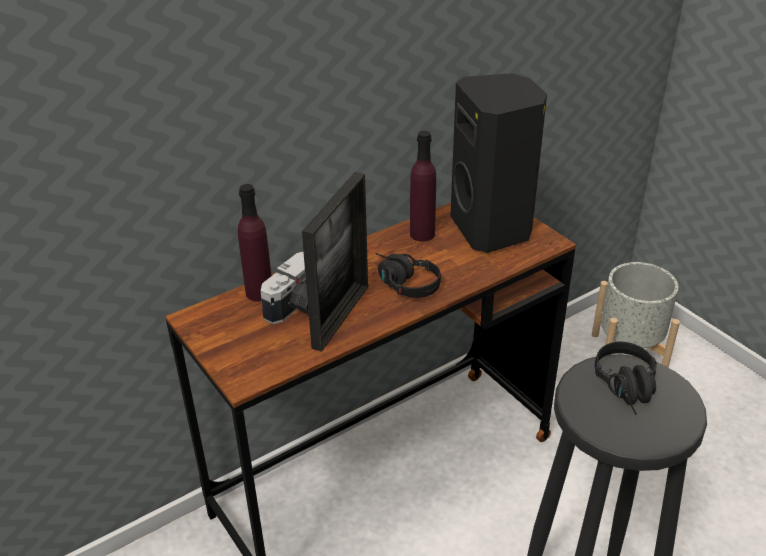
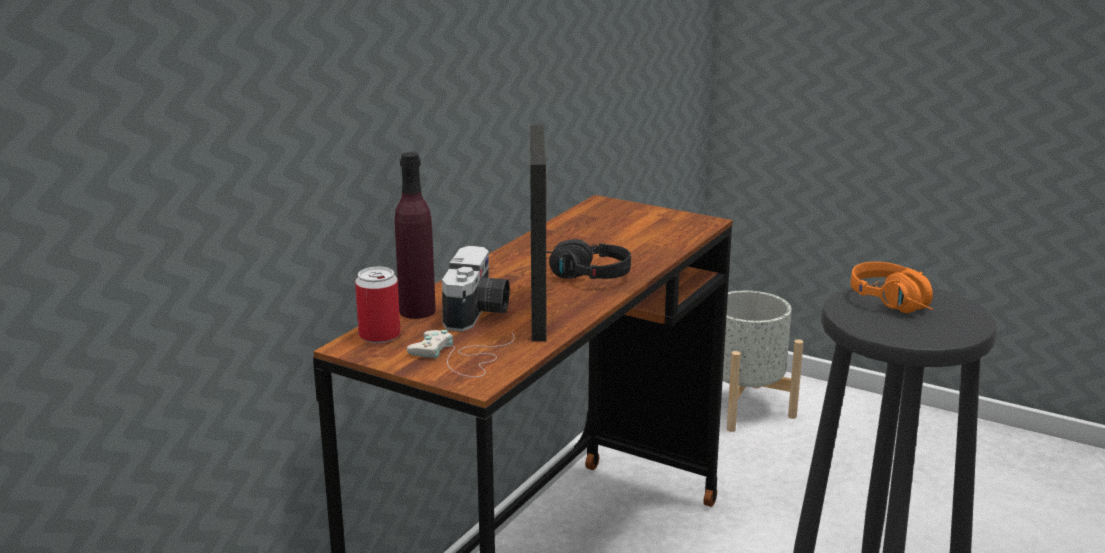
camera: 25 degrees left, 15 degrees down
purple bottle [410,131,436,242] -> none
black speaker [450,73,547,253] -> none
black headphones [595,342,657,415] -> orange headphones [851,262,933,313]
none -> can [355,267,400,343]
none -> white game controller [407,330,515,377]

